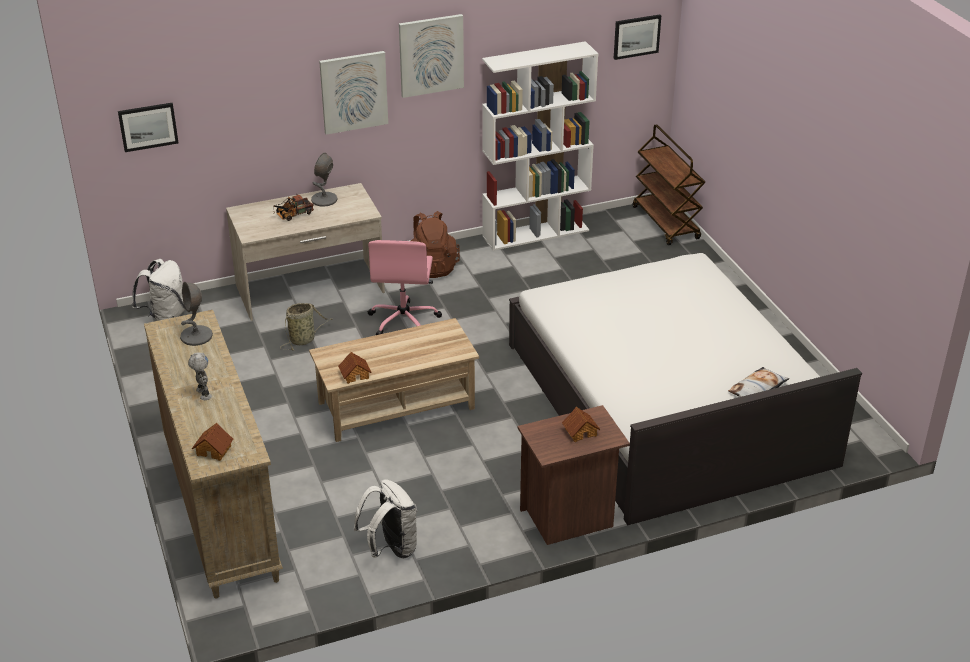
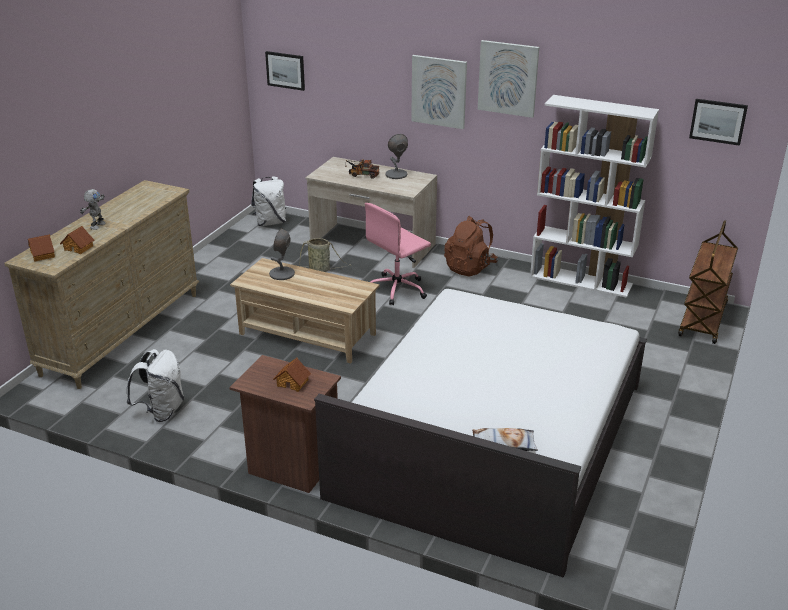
camera: 45 degrees right, 5 degrees down
grey table lamp [180,282,213,346] -> grey table lamp moved to [269,228,295,280]
toy house [338,352,372,384] -> toy house moved to [60,226,94,254]

